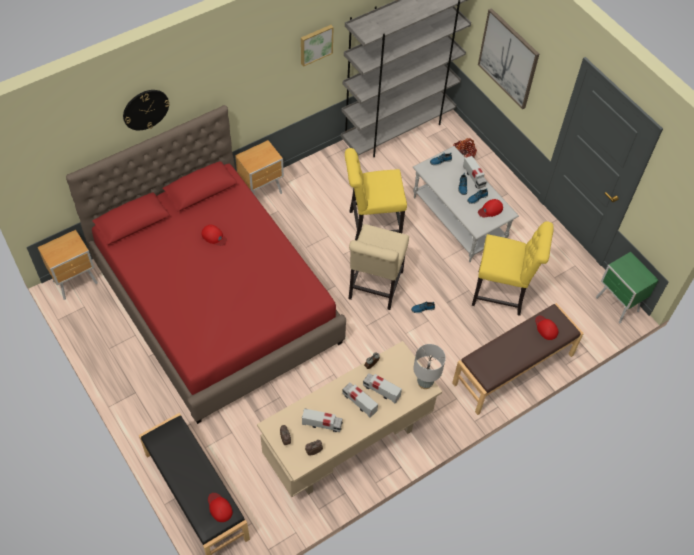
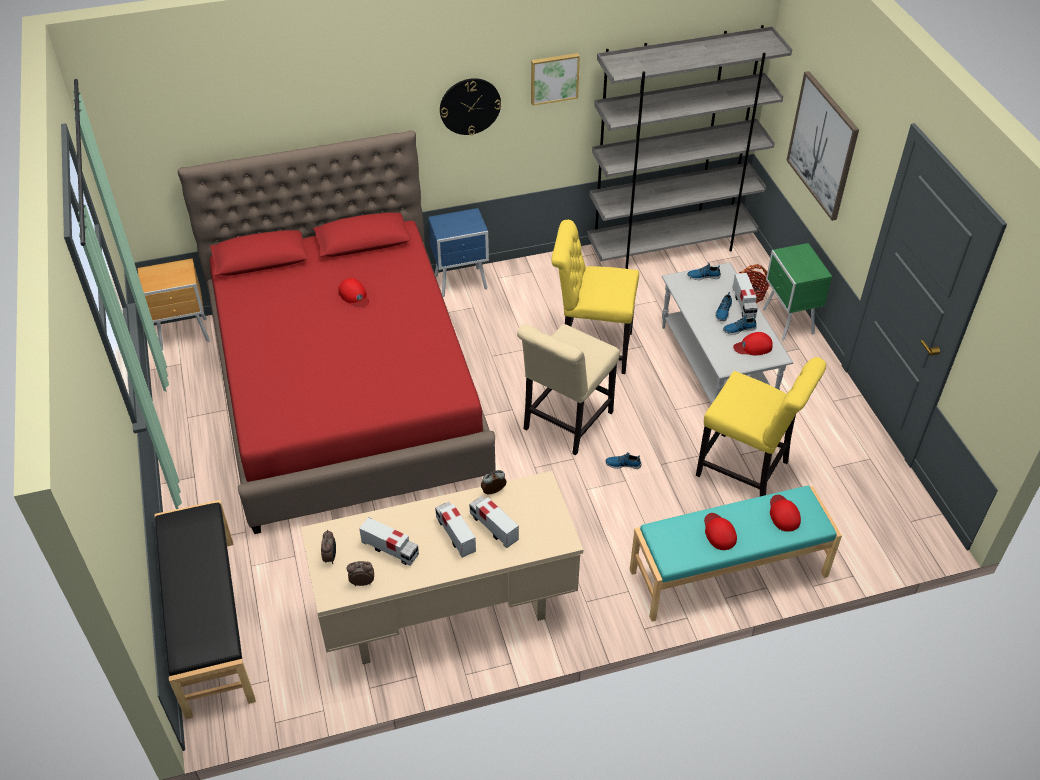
camera: 20 degrees right, 10 degrees down
wall clock [123,90,170,130] -> wall clock moved to [440,78,501,135]
red cap [208,493,233,522] -> red cap moved to [704,513,737,550]
brown nightstand [235,140,284,194] -> blue nightstand [428,208,489,297]
grey table lamp [413,344,446,389] -> none
brown bench [452,303,584,415] -> turquoise bench [630,486,842,621]
green nightstand [596,252,658,323] -> green nightstand moved to [763,243,832,341]

